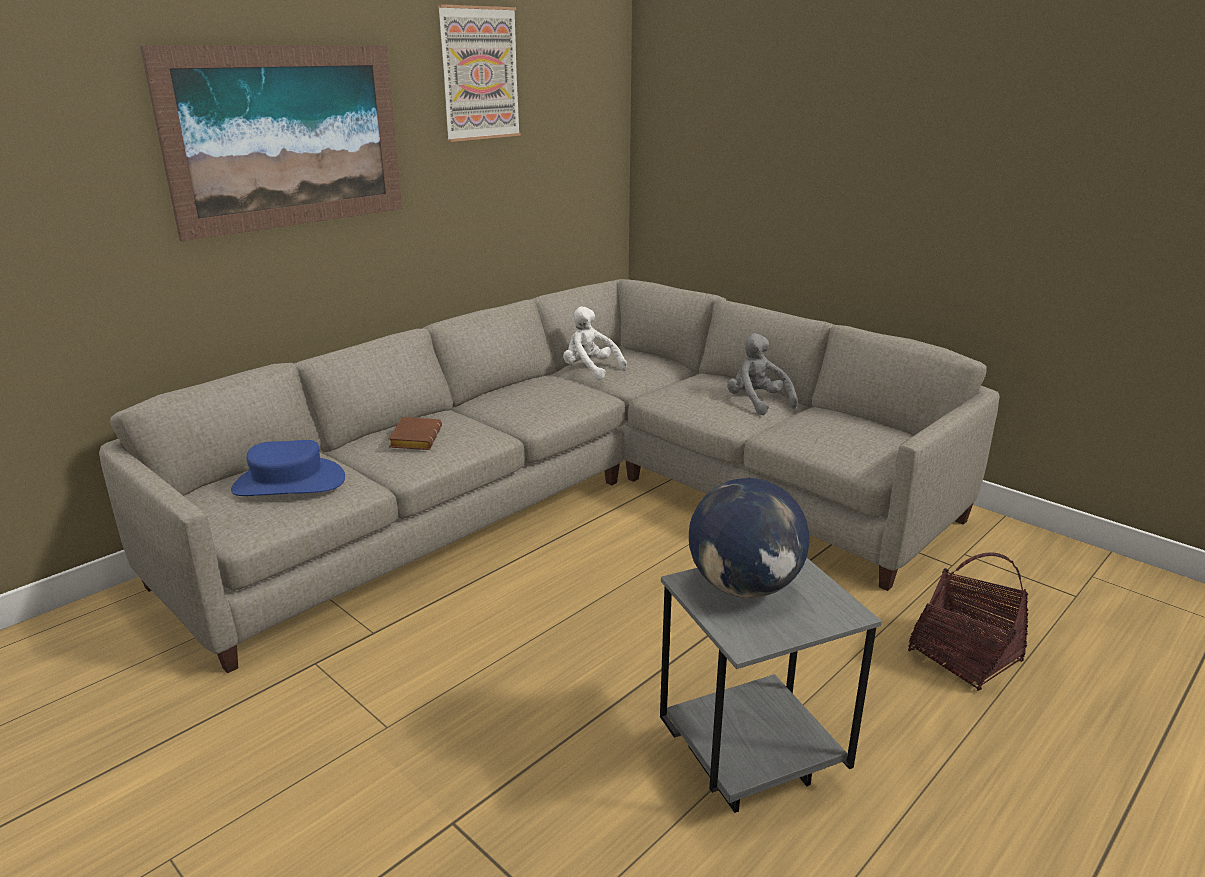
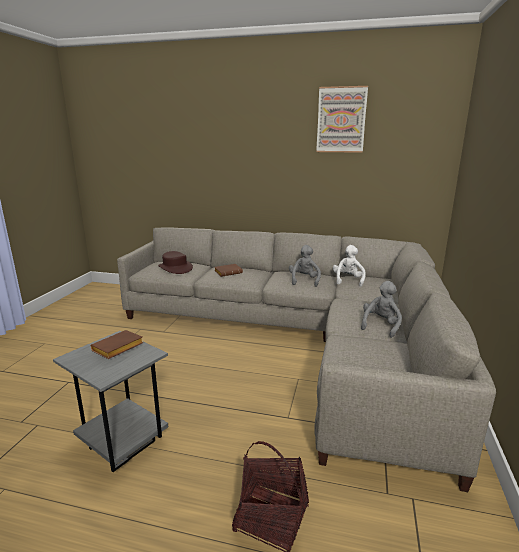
camera: 60 degrees right, 5 degrees down
picture [140,46,402,241] -> none
blue hat [231,440,345,496] -> brown hat [158,251,193,274]
globe [689,478,810,598] -> brown book [91,330,144,359]
none -> grey plush toy [289,245,321,287]

